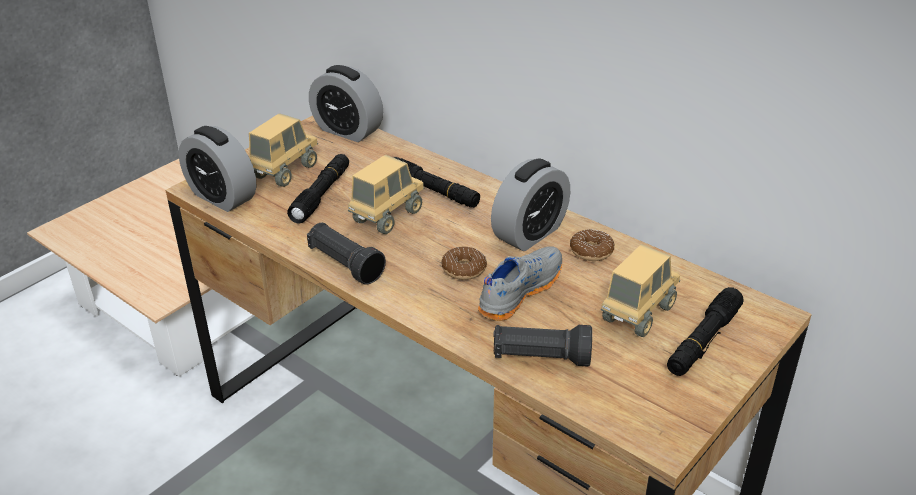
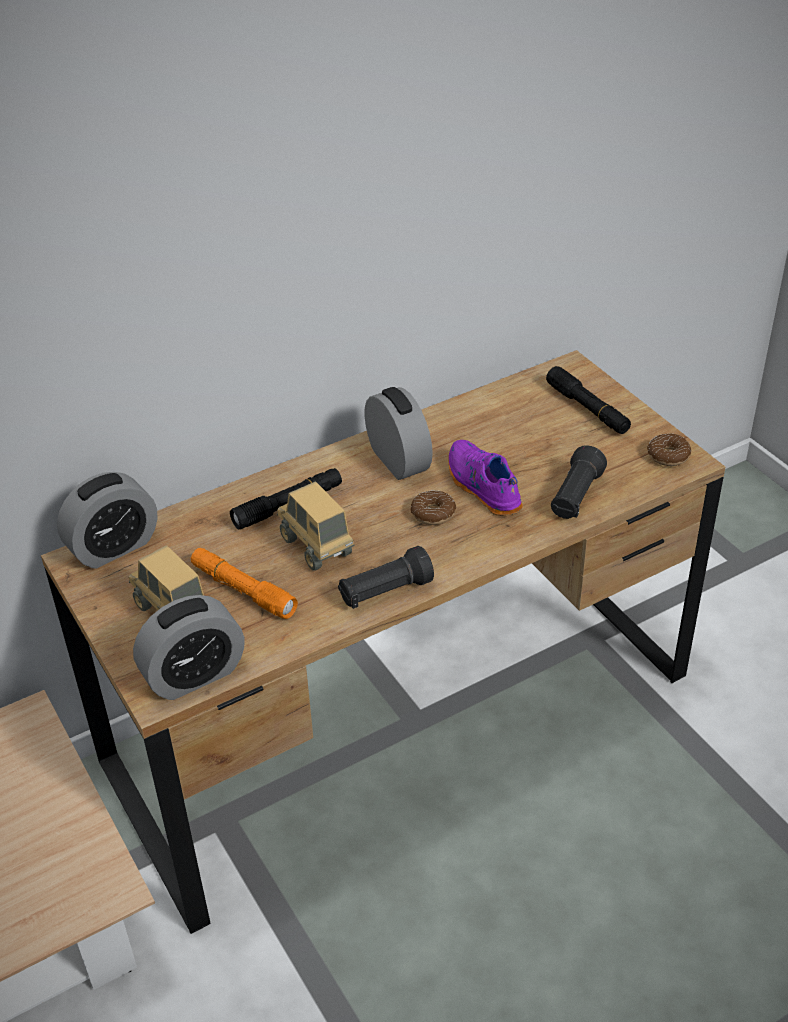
camera: 70 degrees left, 5 degrees up
black flashlight [287,154,349,224] -> orange flashlight [191,548,298,619]
grey shoe [478,246,562,321] -> purple shoe [448,440,523,516]
donut [570,229,614,261] -> donut moved to [647,434,691,466]
toy truck [601,244,680,337] -> none

